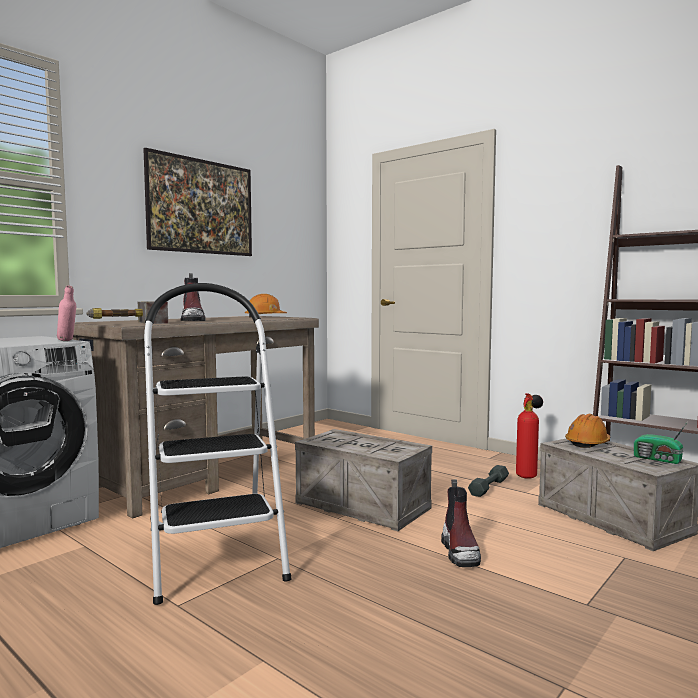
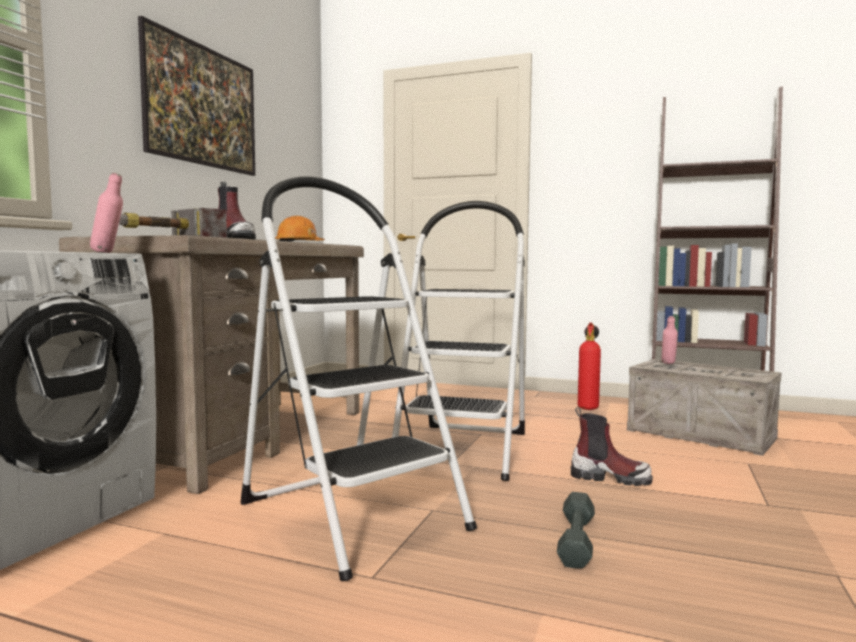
camera: 20 degrees left, 0 degrees up
crate [295,429,432,531] -> step ladder [392,201,525,481]
boot [441,479,481,567] -> boot turned 45 degrees counterclockwise [571,407,653,486]
grey dumbbell [468,465,509,497] -> grey dumbbell moved to [557,492,595,569]
orange hard hat [565,414,610,448] -> pink bottle [662,316,678,364]
radio [634,423,687,464] -> none

